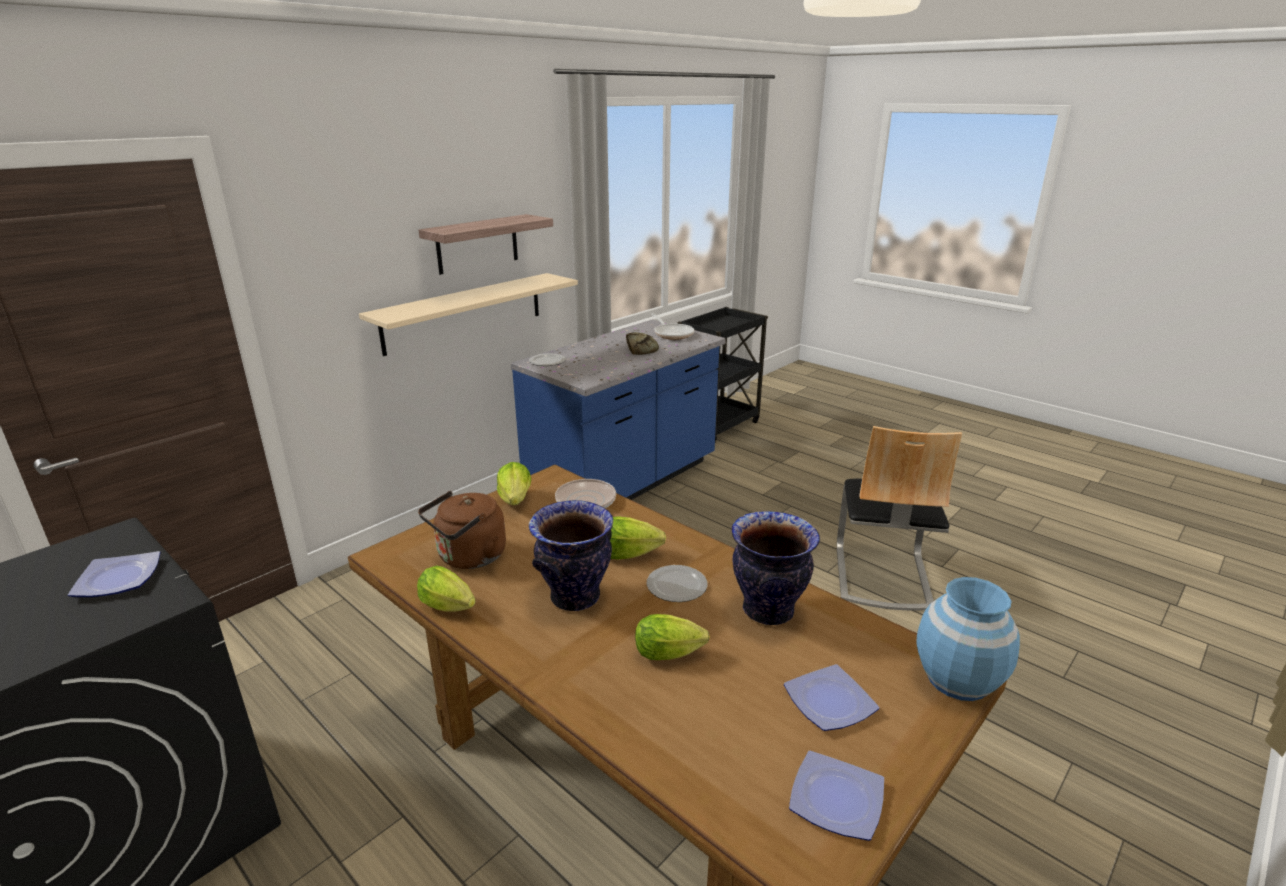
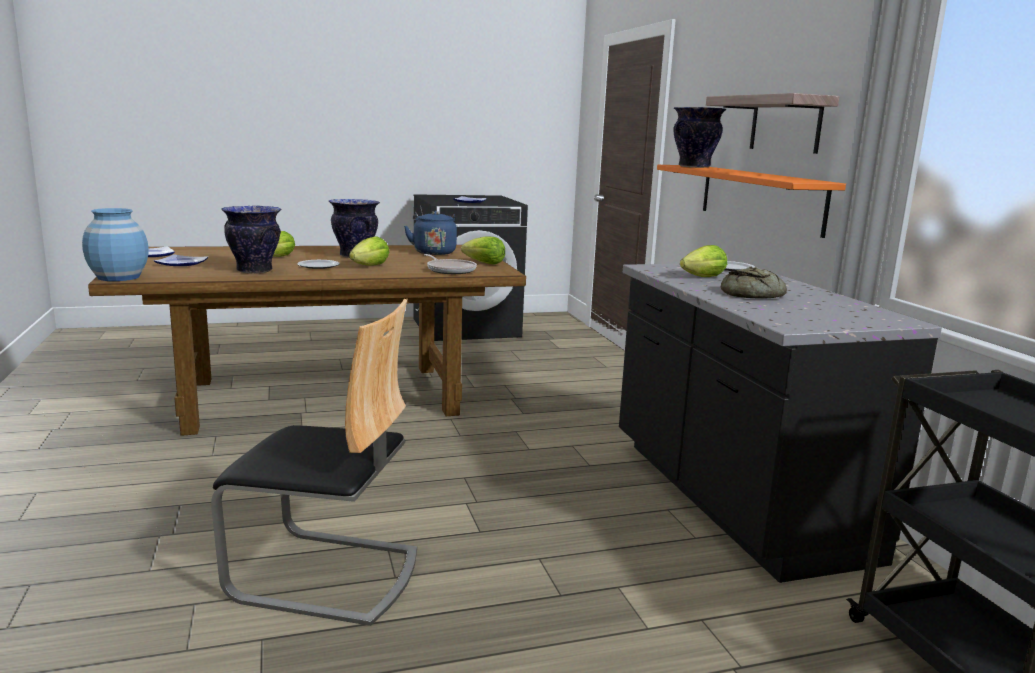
camera: 120 degrees right, 10 degrees down
beige shelf [359,273,578,356] -> orange shelf [657,165,846,238]
lettuce [417,566,476,612] -> lettuce moved to [680,245,727,277]
brown kettle [418,491,506,569] -> blue kettle [404,211,457,255]
blue counter [511,320,726,500] -> black counter [619,264,942,583]
frying pan [651,313,694,340] -> none
chair [837,426,962,611] -> chair turned 150 degrees clockwise [211,299,417,626]
none -> vase [673,107,726,168]

